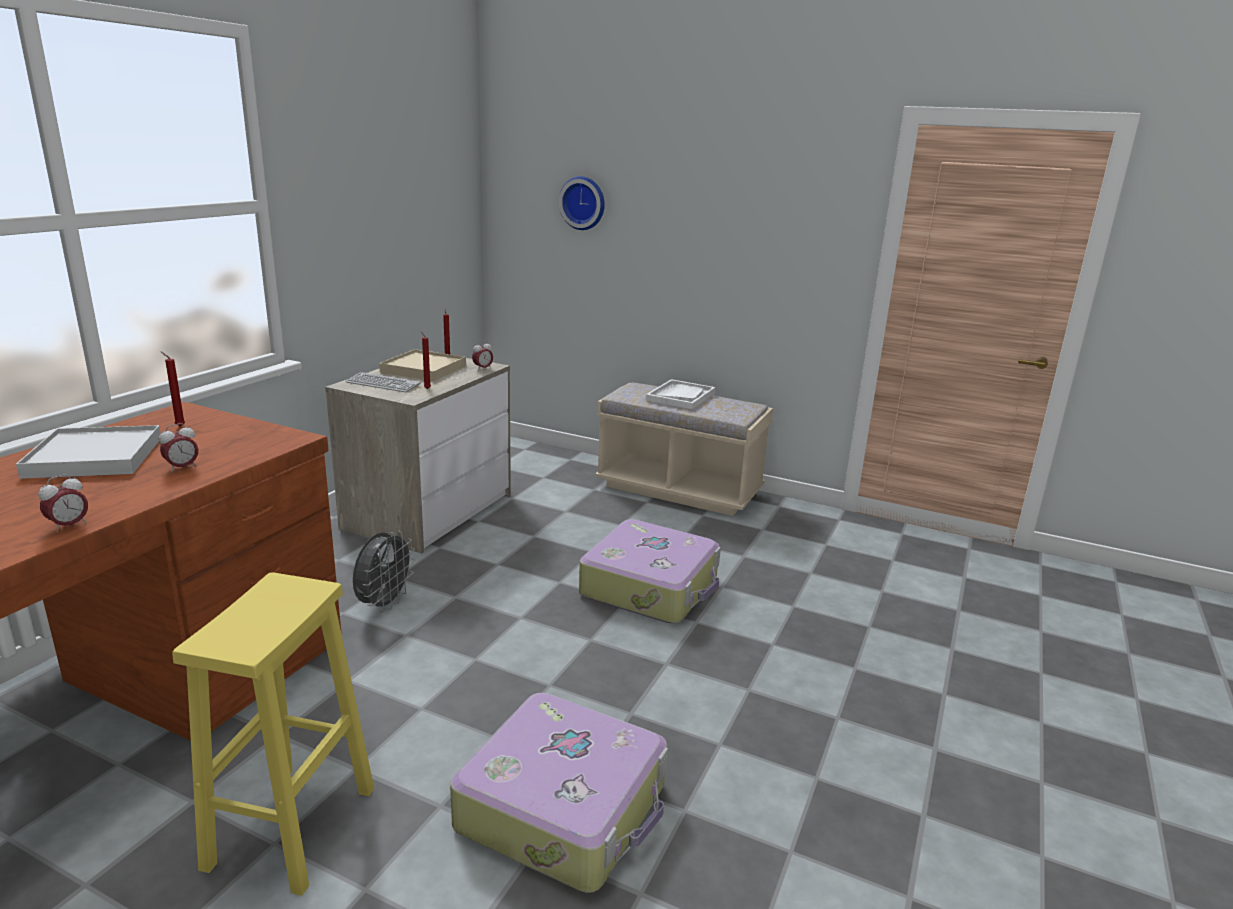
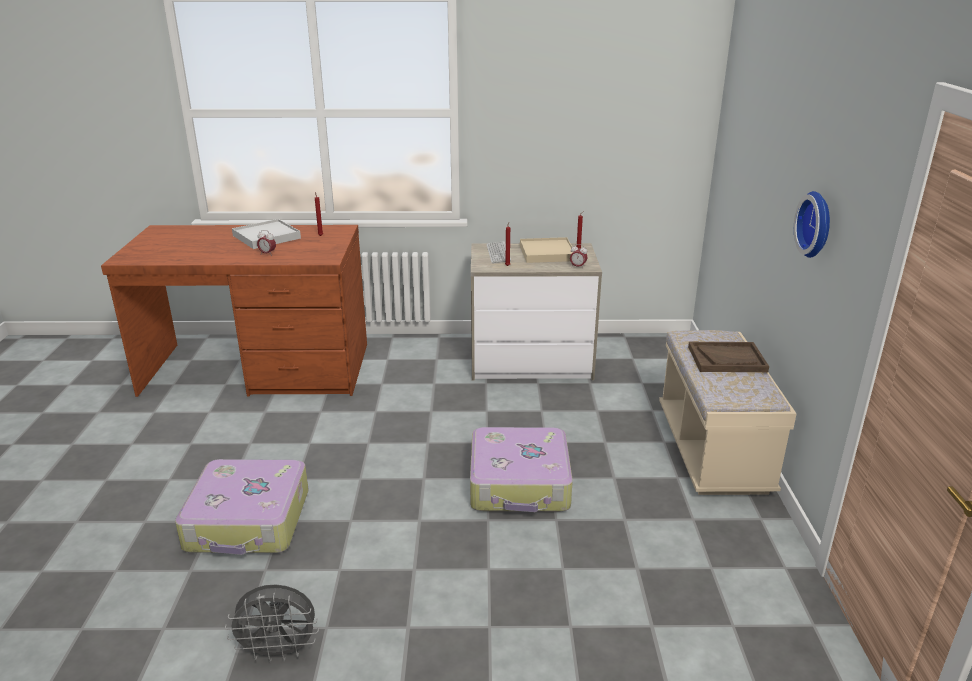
camera: 65 degrees right, 5 degrees up
alarm clock [38,474,88,533] -> none
yellow stool [172,572,374,896] -> none
grey fan [353,530,415,612] -> grey fan moved to [225,584,319,663]
wall clock [559,176,605,230] -> wall clock moved to [794,191,830,258]
white tray [646,379,715,409] -> brown tray [688,342,769,372]

